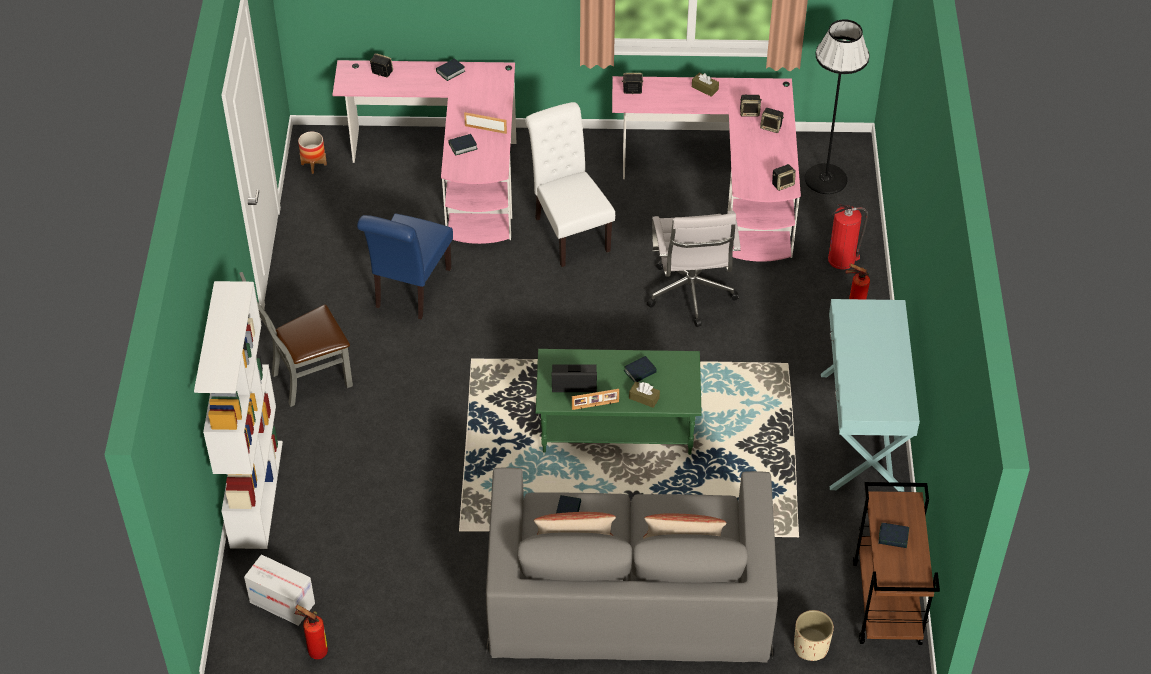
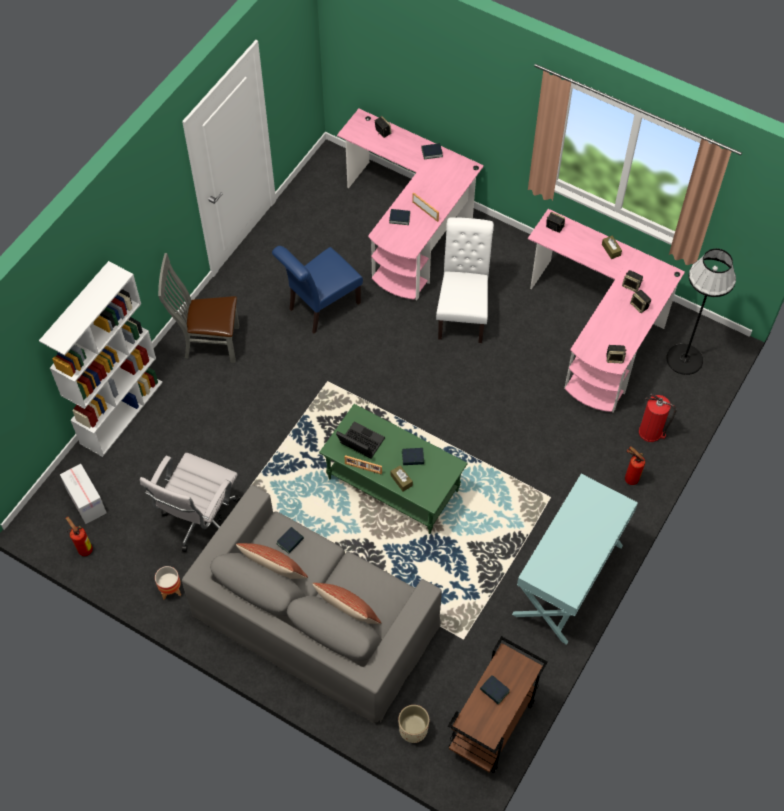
camera: 30 degrees right, 10 degrees up
planter [298,132,327,174] -> planter moved to [155,566,181,600]
white office chair [647,211,741,327] -> white office chair moved to [140,453,241,552]

